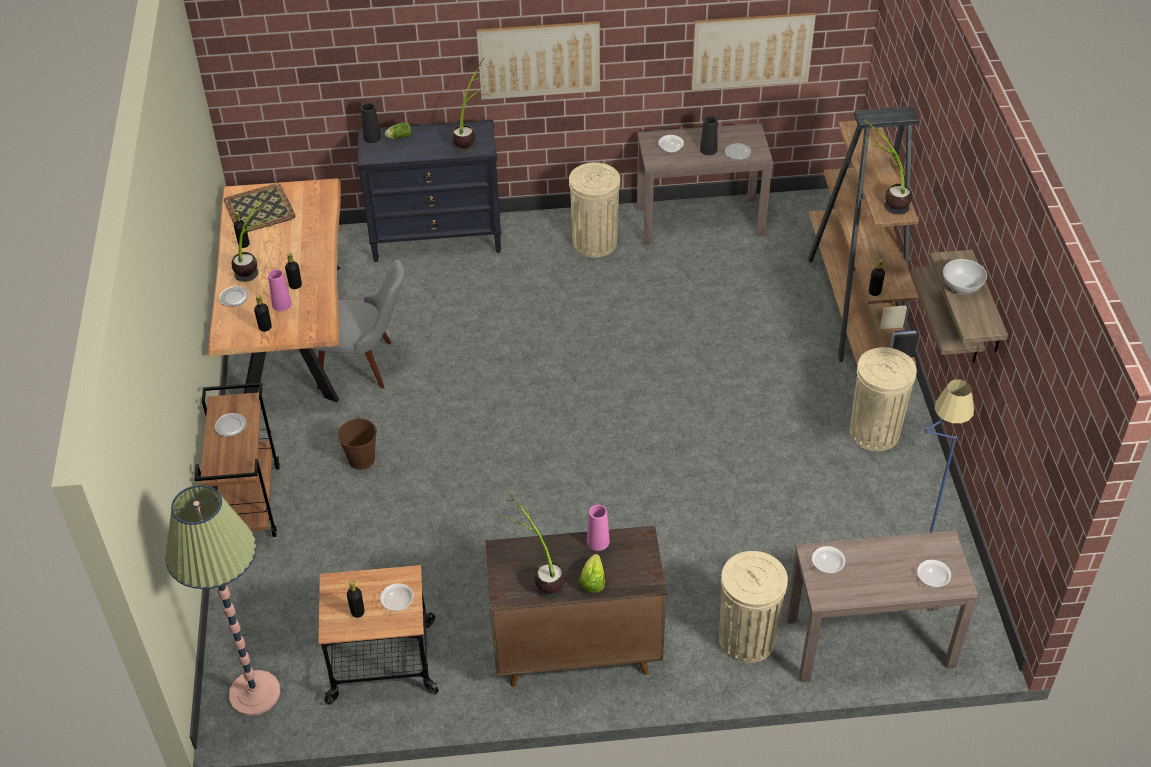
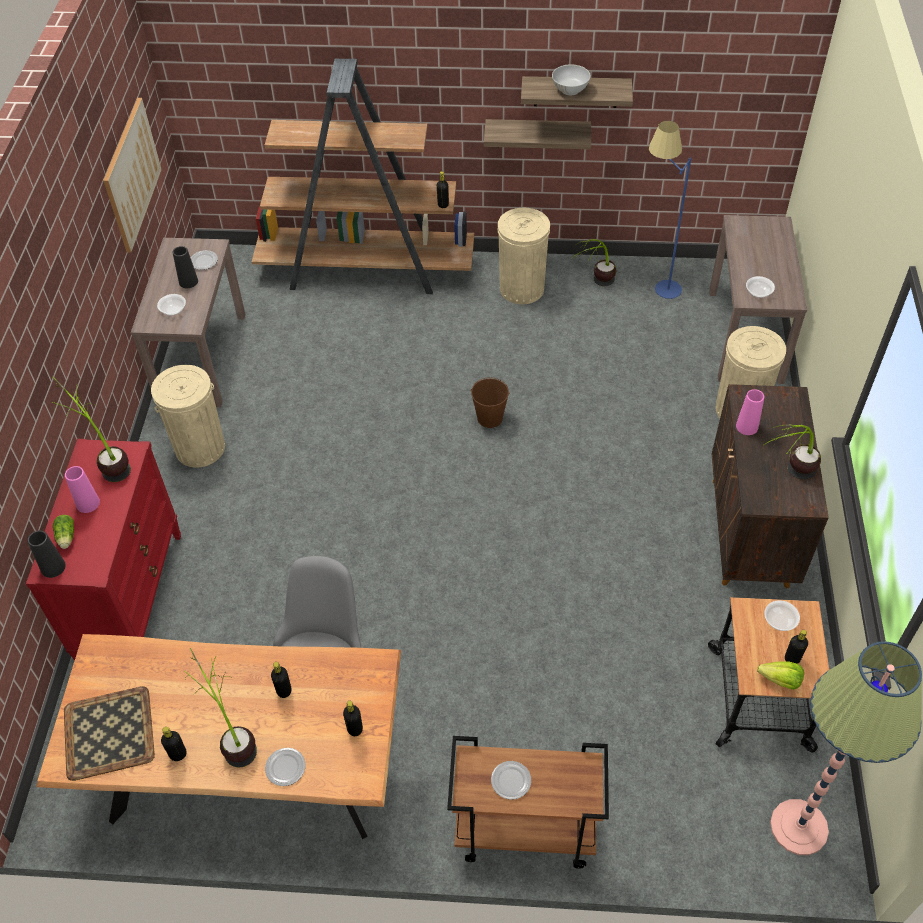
camera: 80 degrees left, 5 degrees up
pink vase [268,269,292,311] -> pink vase moved to [65,466,100,513]
brown bucket [338,417,377,470] -> brown bucket moved to [471,377,510,428]
black dresser [357,120,501,262] -> red dresser [26,439,181,660]
picture [476,21,600,100] -> none
lettuce [579,554,605,593] -> lettuce moved to [757,661,804,690]
potted plant [858,120,912,215] -> potted plant moved to [572,239,616,286]
bowl [917,560,951,588] -> none

